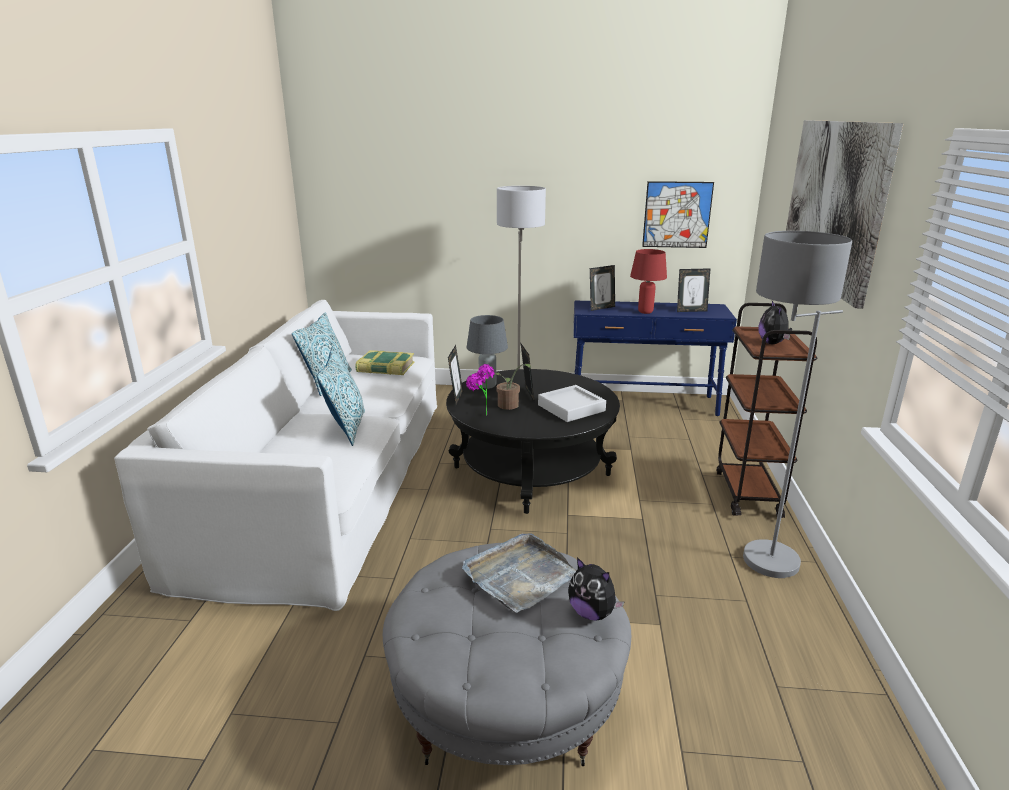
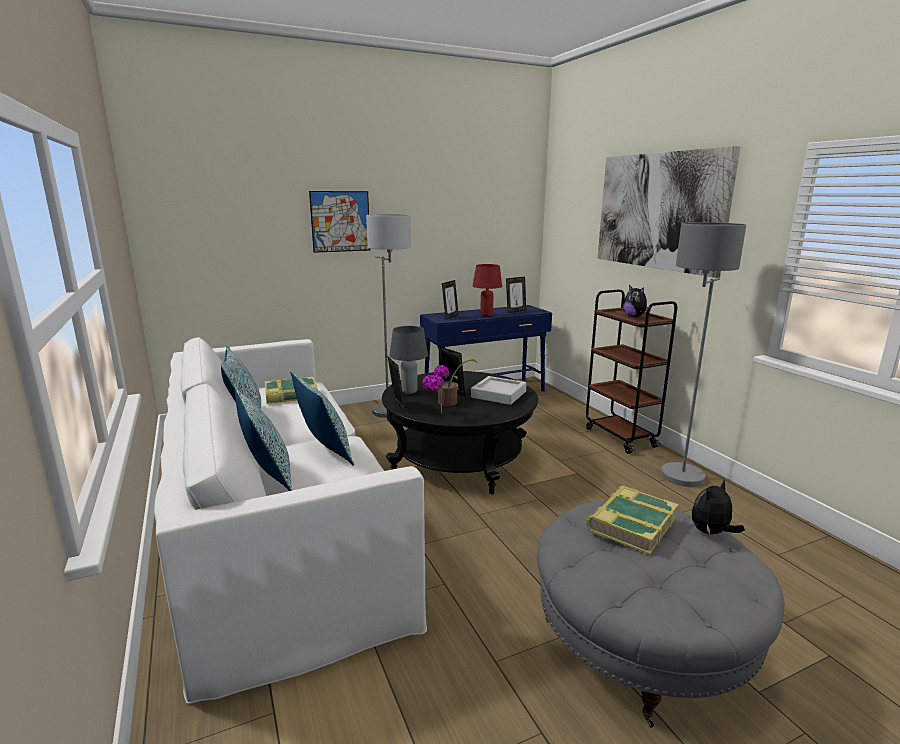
camera: 30 degrees left, 5 degrees down
grey tray [462,533,577,613] -> book [586,486,679,555]
plush toy [568,558,625,621] -> plush toy turned 135 degrees clockwise [692,480,745,534]
picture [642,181,714,248] -> picture moved to [309,191,370,253]
none -> pillow [234,386,293,491]

